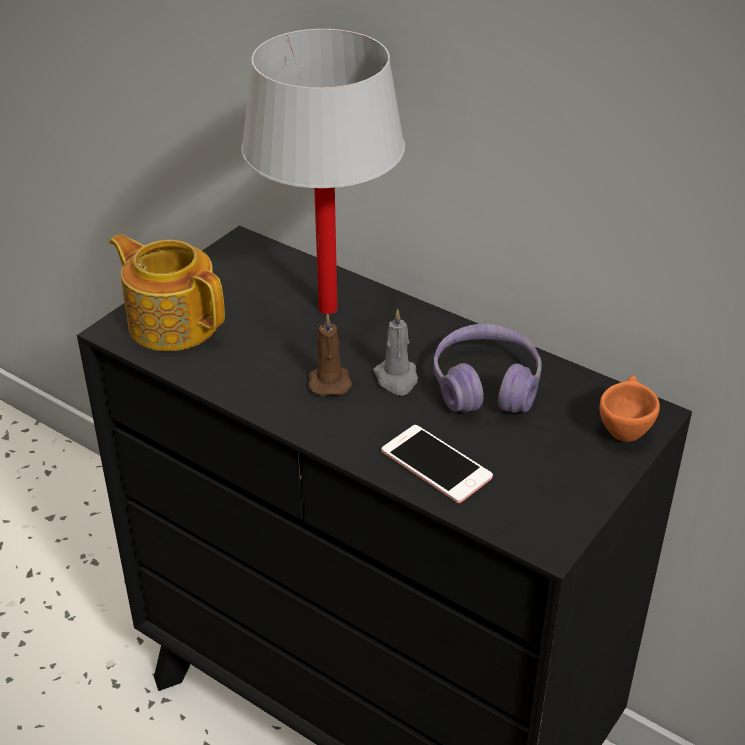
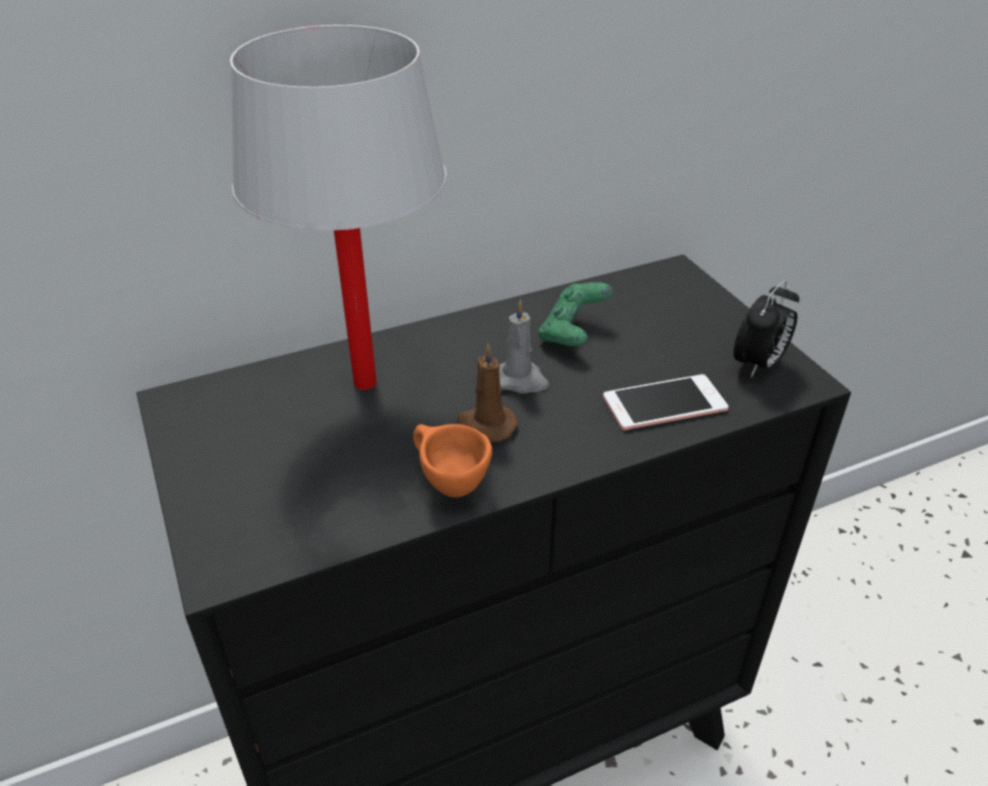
camera: 60 degrees left, 0 degrees up
teapot [109,234,225,351] -> none
purple headphones [434,324,542,413] -> green game controller [538,282,613,346]
orange cup [600,375,660,442] -> orange cup moved to [413,424,492,498]
none -> alarm clock [733,280,799,378]

